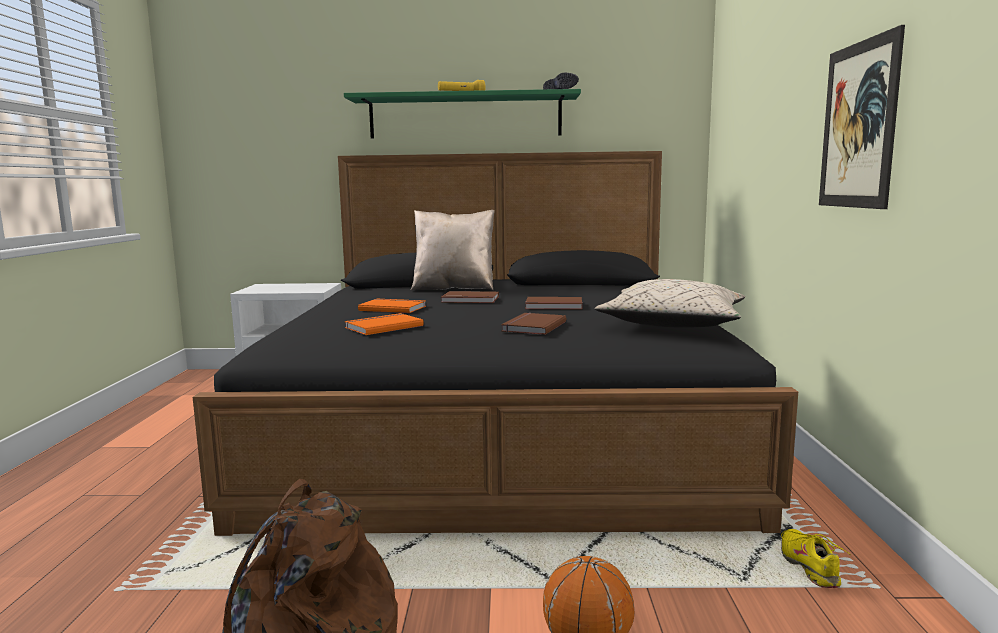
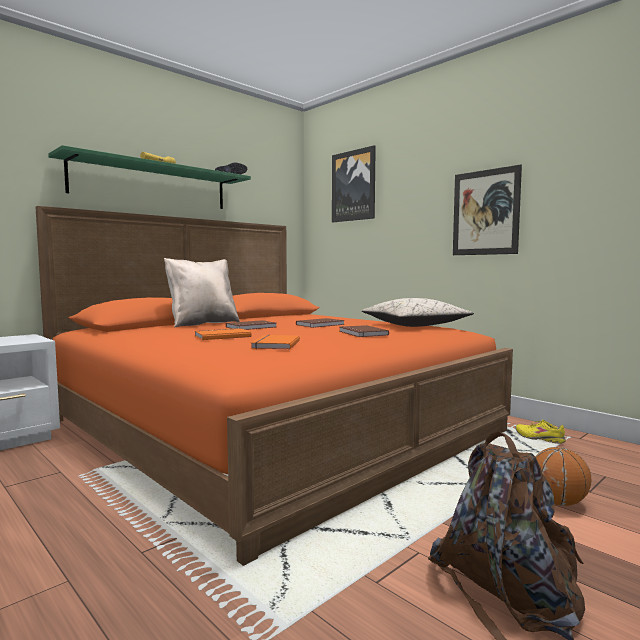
camera: 45 degrees left, 5 degrees down
black bed [193,151,798,536] -> orange bed [36,206,513,566]
none -> picture [332,145,376,222]

